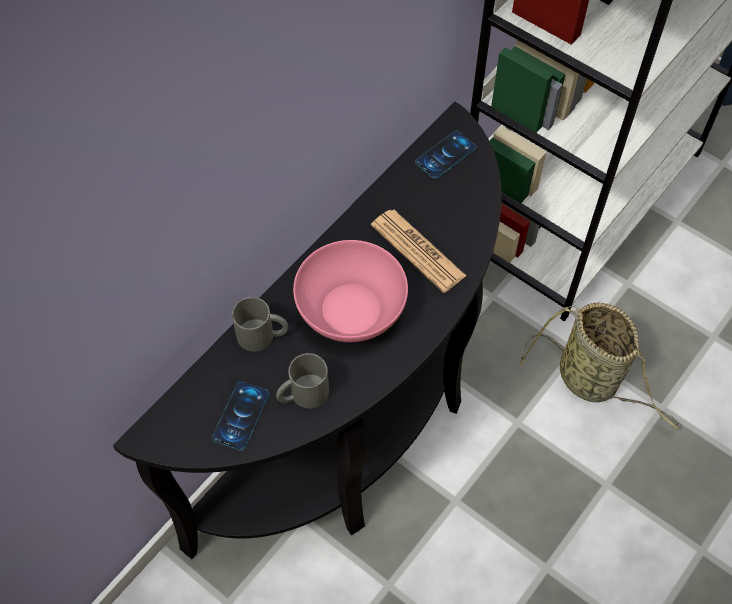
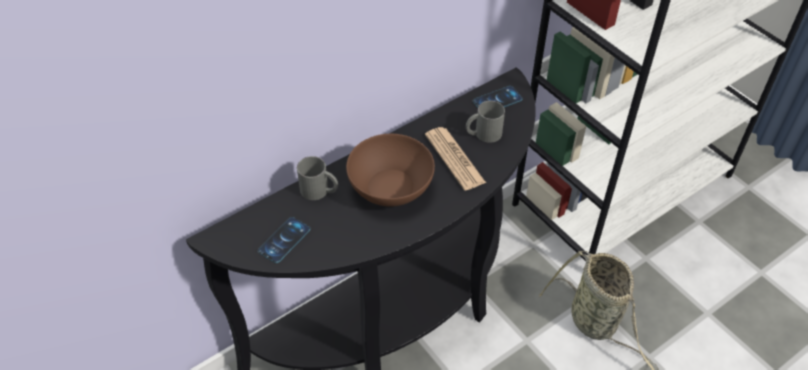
camera: 15 degrees right, 10 degrees down
grey mug [276,353,329,408] -> grey mug moved to [466,101,505,143]
pink bowl [293,240,408,342] -> brown bowl [346,134,435,207]

